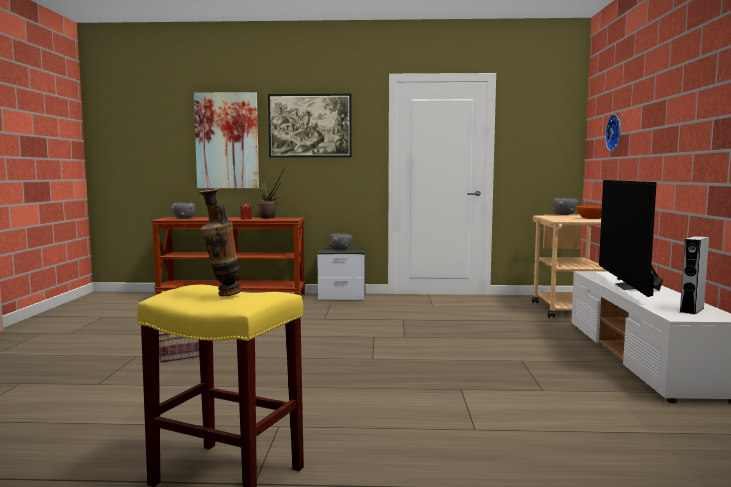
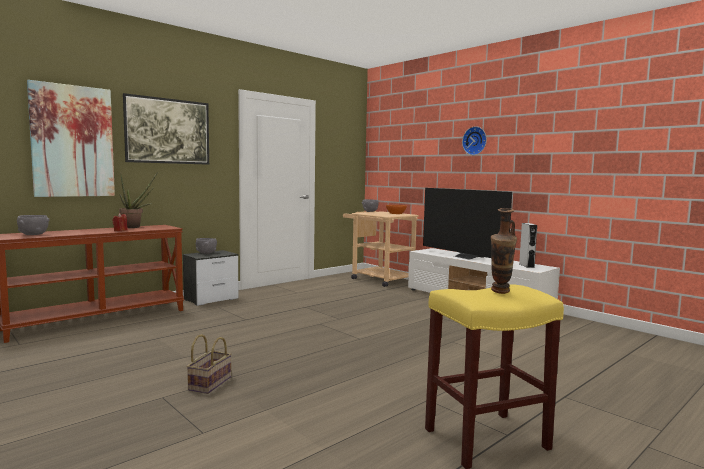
camera: 45 degrees left, 0 degrees up
wall clock [605,114,621,152] -> wall clock moved to [462,126,487,155]

